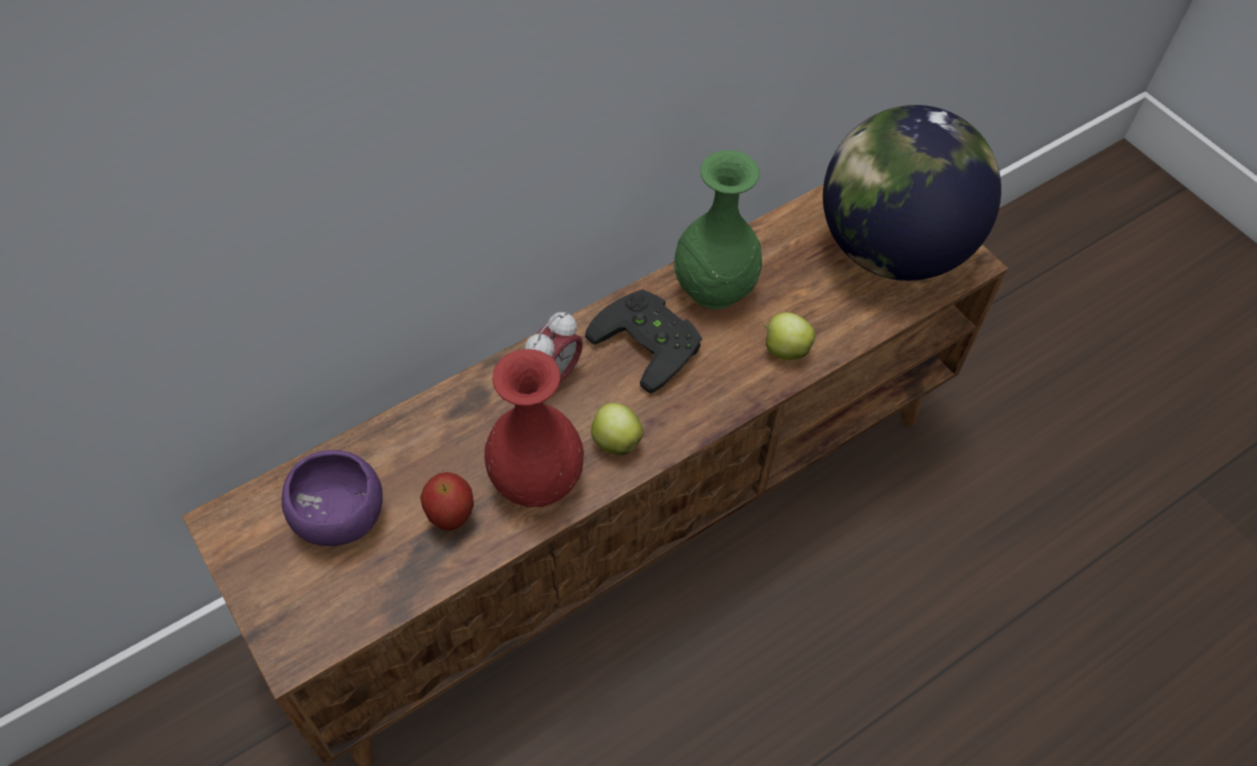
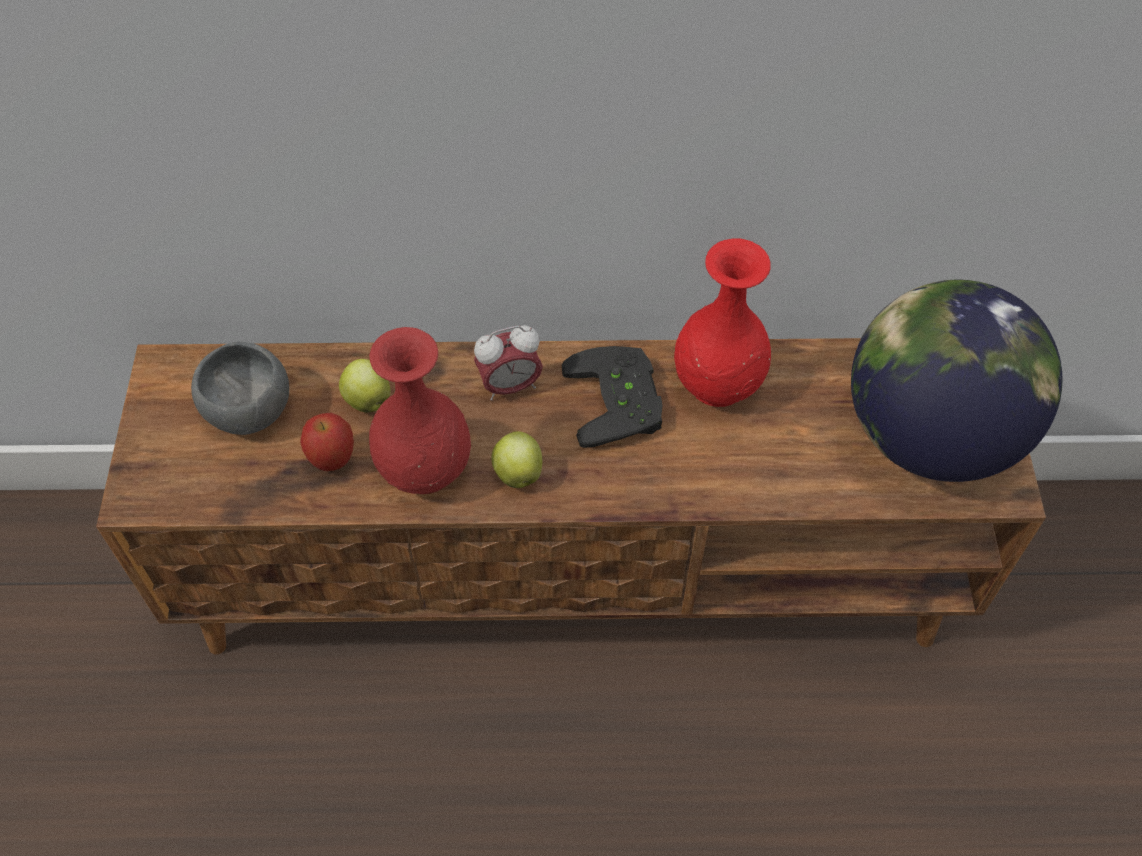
camera: 35 degrees right, 0 degrees up
purple bowl [281,450,383,546] -> grey bowl [191,342,289,435]
green vase [674,150,762,309] -> red vase [674,238,771,407]
apple [763,312,816,360] -> apple moved to [339,359,390,412]

